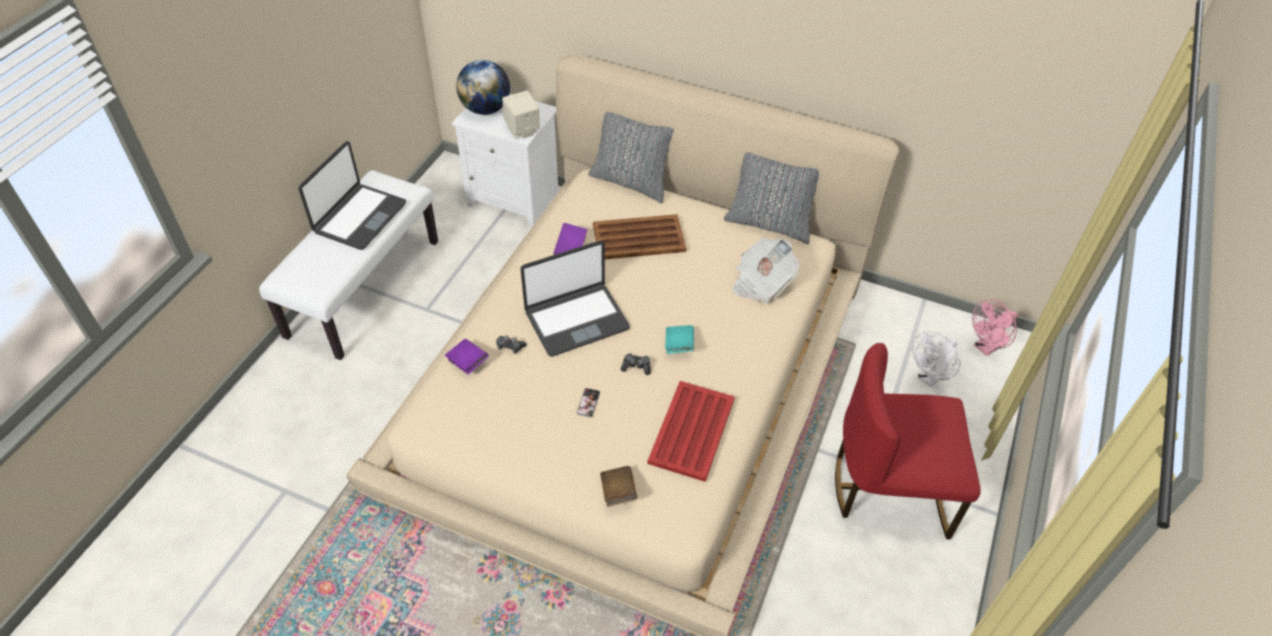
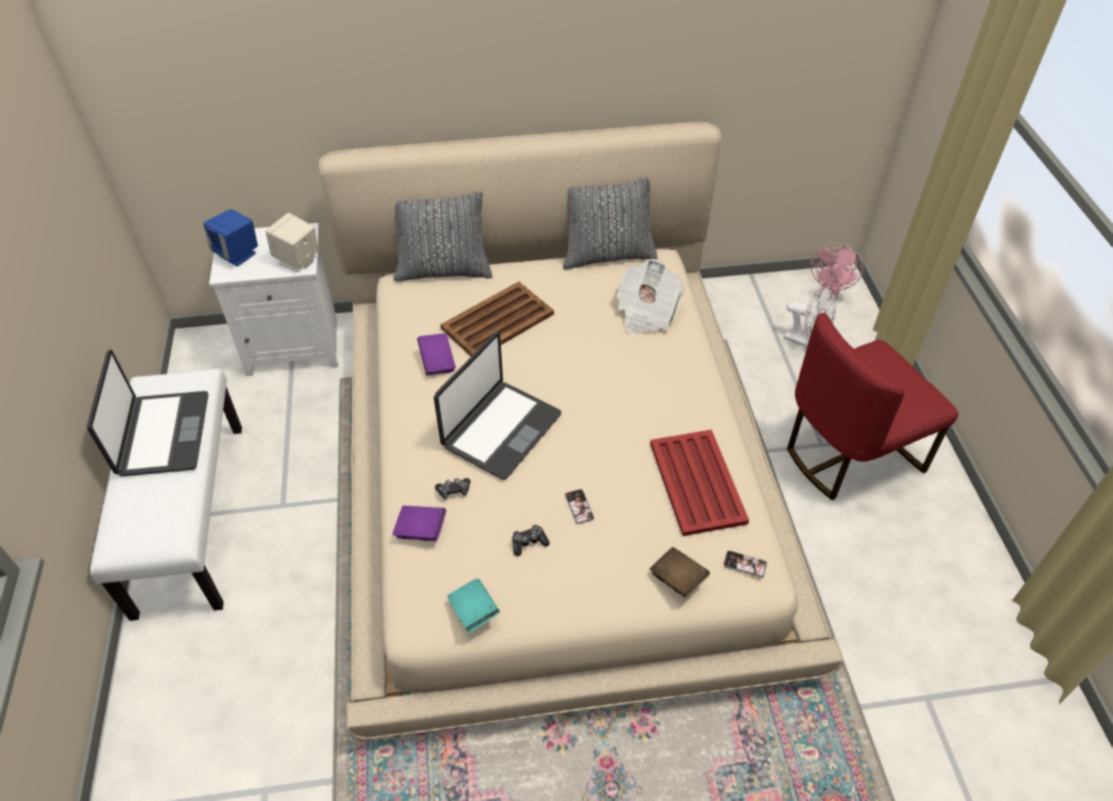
camera: 30 degrees left, 0 degrees up
globe [456,60,510,115] -> blue speaker [203,209,258,267]
game controller [621,353,651,375] -> game controller moved to [512,525,550,556]
turquoise book [665,325,694,354] -> turquoise book moved to [447,578,500,633]
white fan [912,331,961,387] -> white fan turned 75 degrees counterclockwise [784,287,837,347]
none -> phone [723,551,767,578]

